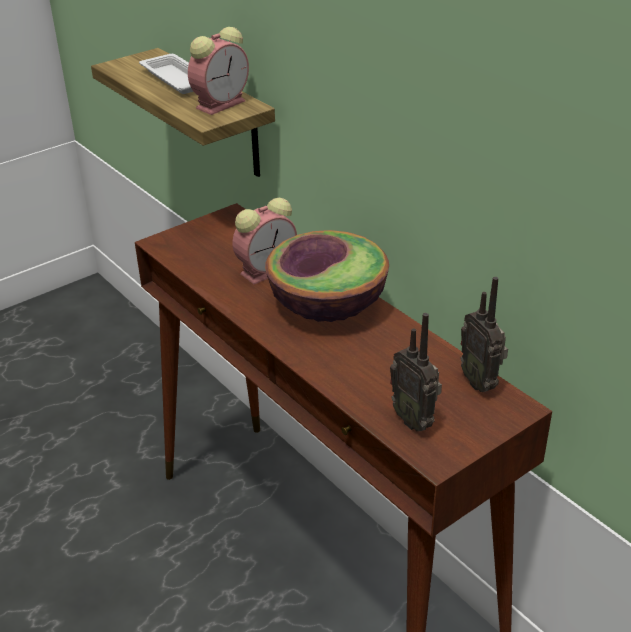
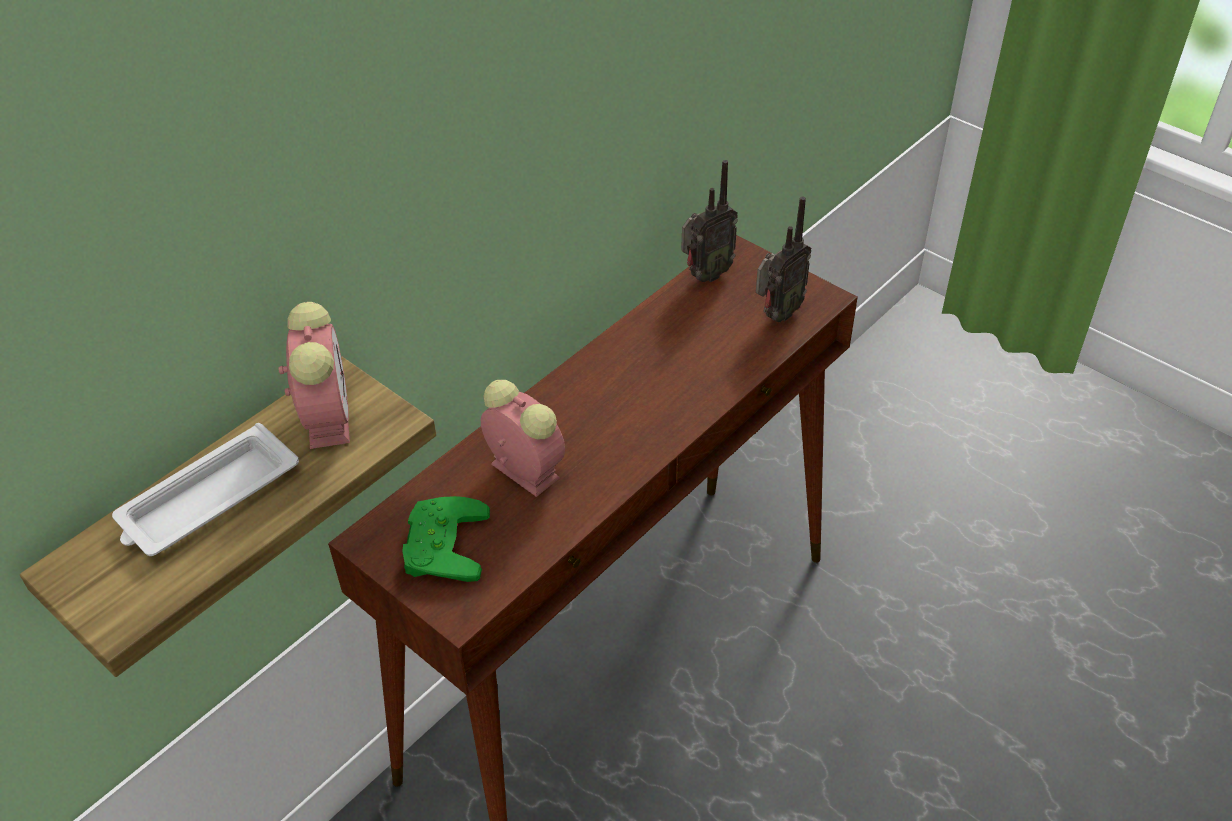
camera: 100 degrees left, 10 degrees up
alarm clock [188,27,249,115] -> alarm clock turned 45 degrees clockwise [278,302,350,449]
bowl [265,230,389,322] -> none
none -> green game controller [402,496,490,582]

